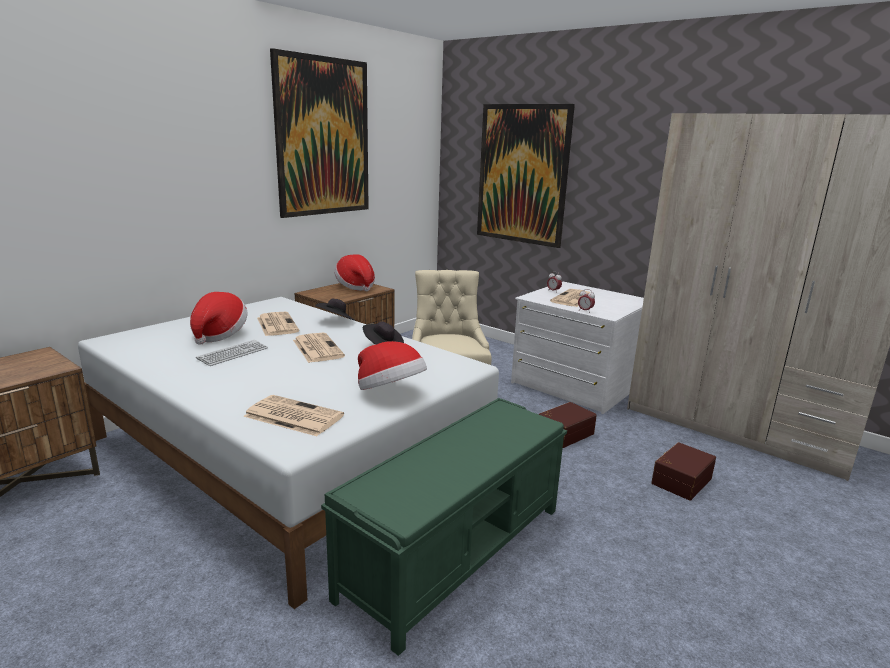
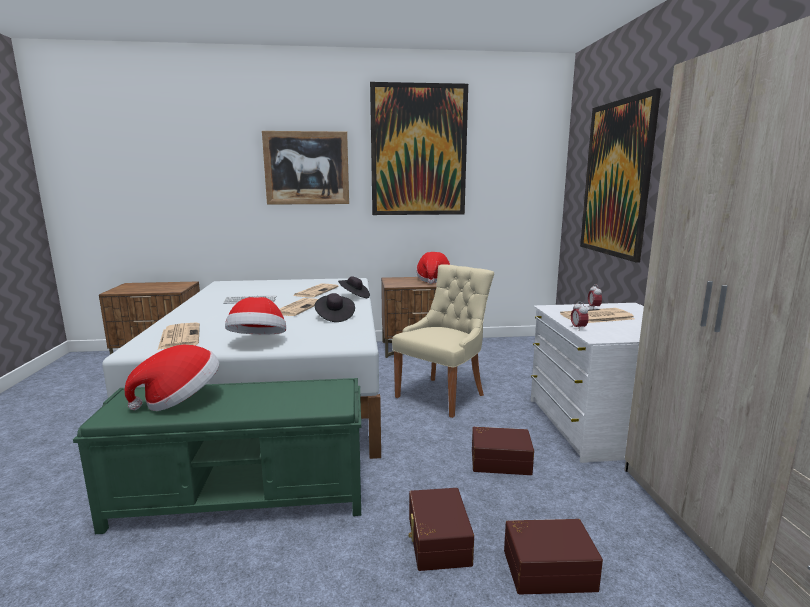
camera: 45 degrees right, 5 degrees down
hat [190,292,247,345] -> hat moved to [125,345,219,411]
none -> picture [262,131,349,205]
none -> brown storage box [408,488,474,571]

